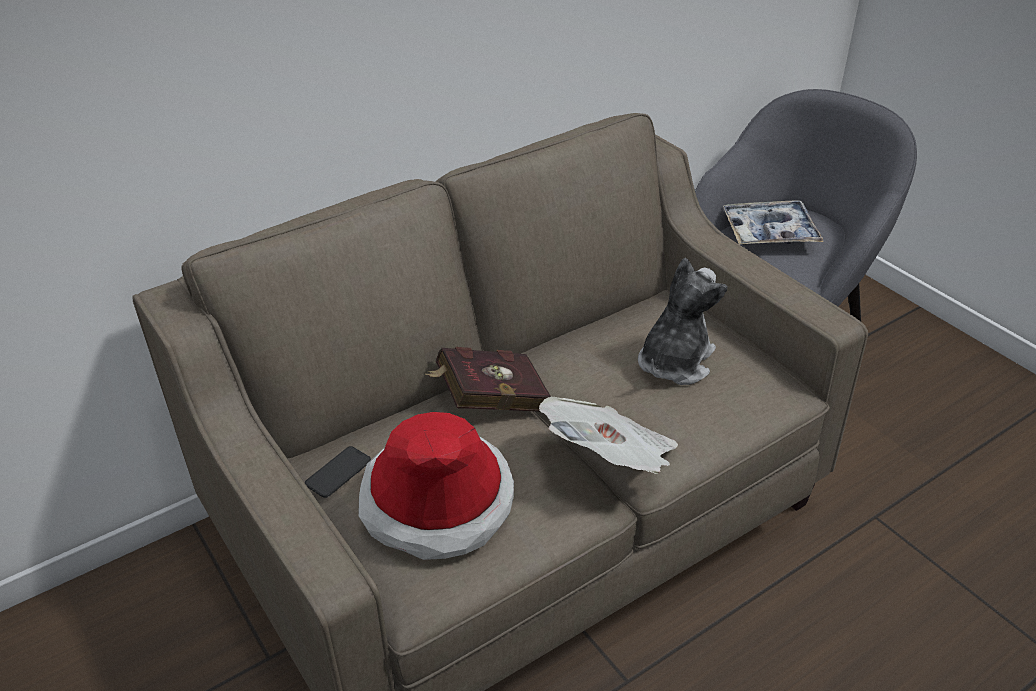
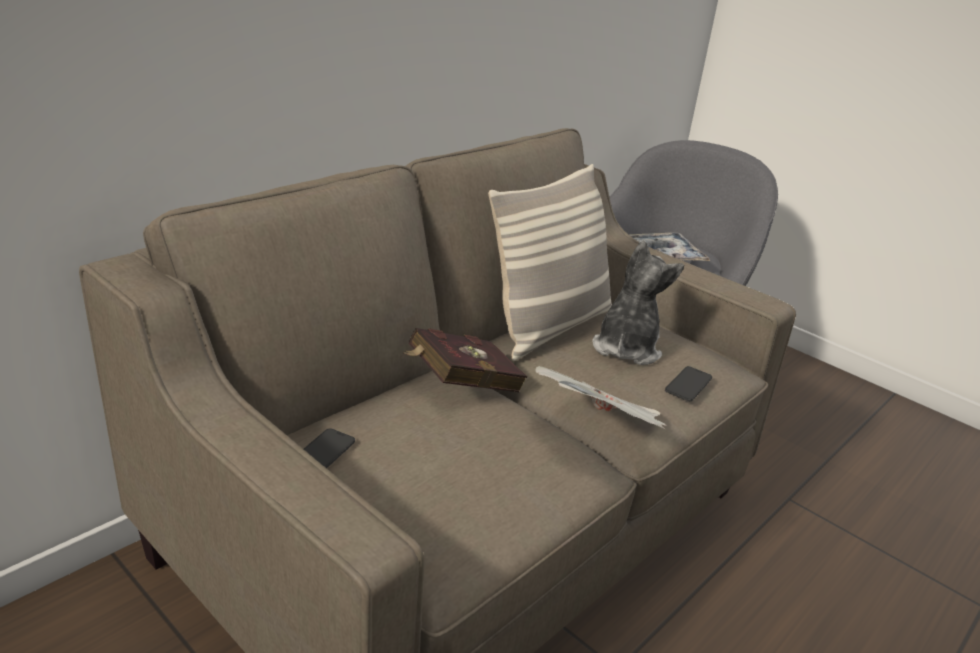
camera: 15 degrees left, 10 degrees down
hat [359,412,514,560] -> none
none -> pillow [488,164,612,361]
none -> phone [665,366,712,401]

